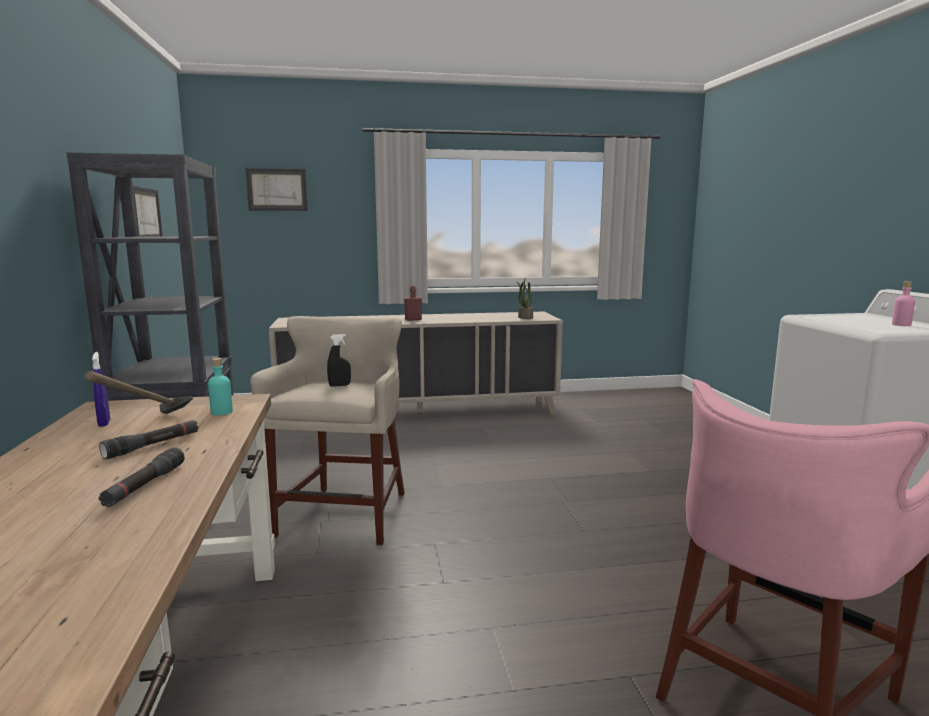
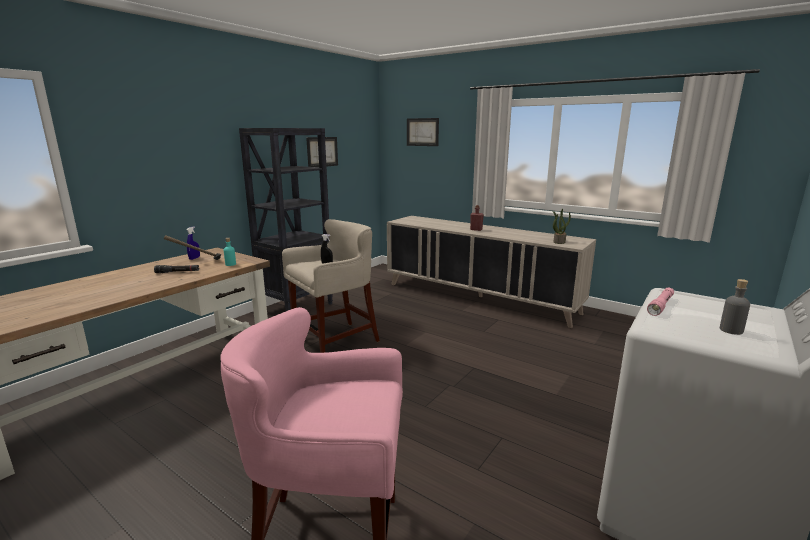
camera: 45 degrees right, 5 degrees up
black flashlight [99,447,185,507] -> none
pink bottle [892,281,915,326] -> grey bottle [720,279,750,335]
none -> pink flashlight [647,287,674,316]

